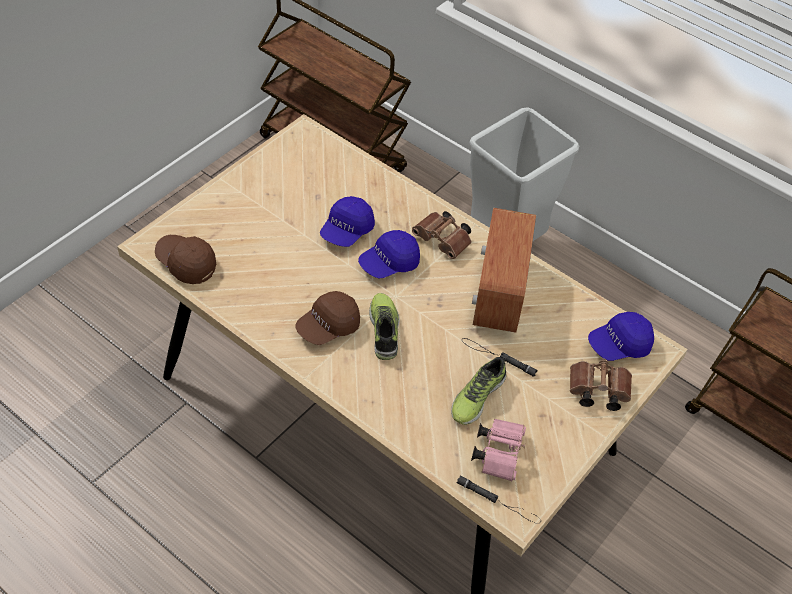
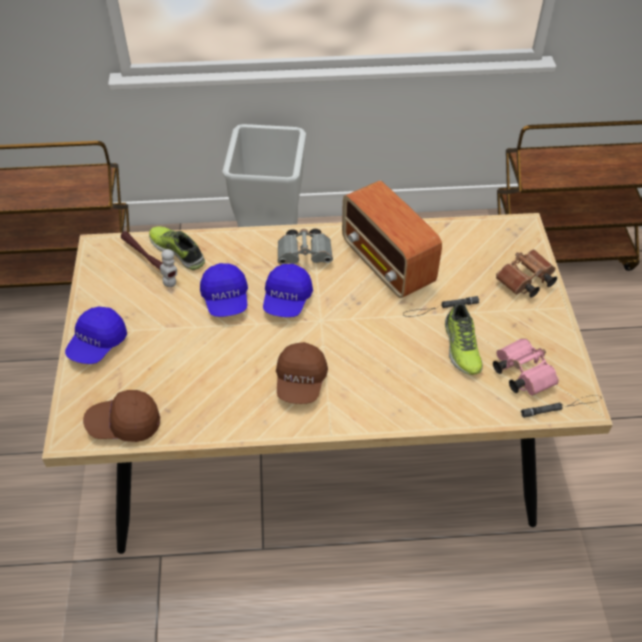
camera: 40 degrees left, 0 degrees up
shoe [369,293,400,360] -> shoe moved to [149,227,205,270]
brown binoculars [412,211,471,259] -> grey binoculars [277,229,333,265]
blue cap [588,312,654,361] -> blue cap moved to [65,307,127,364]
none -> hammer [121,231,177,287]

